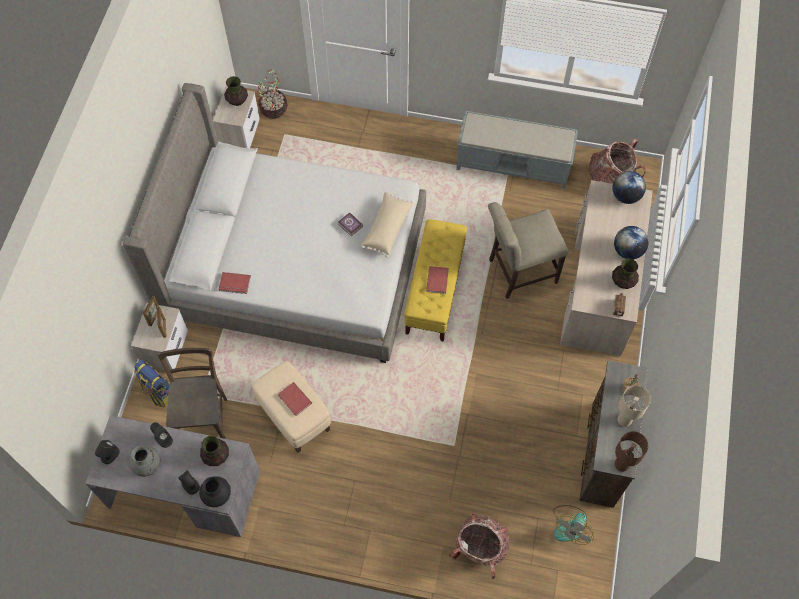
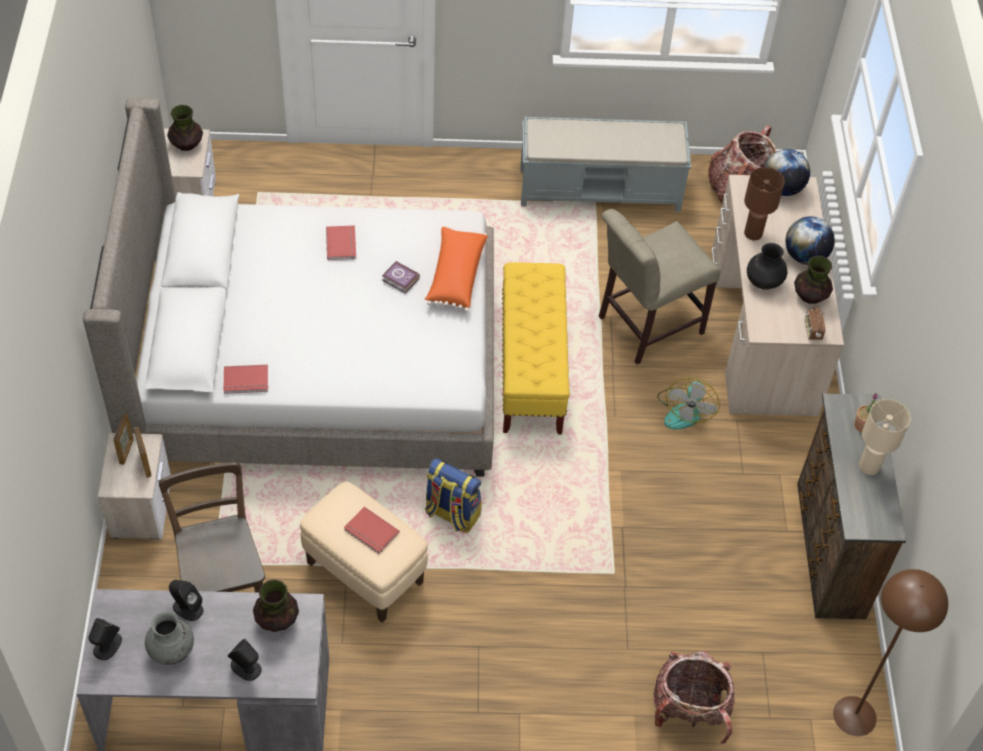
camera: 15 degrees left, 10 degrees down
backpack [134,360,170,407] -> backpack moved to [425,458,482,533]
black vase [199,476,231,507] -> black vase moved to [747,243,787,290]
potted plant [257,69,287,119] -> none
beige pillow [361,192,414,258] -> orange pillow [425,226,488,312]
red book [426,266,449,294] -> red book moved to [326,225,356,260]
fan [553,505,594,545] -> fan moved to [657,378,720,430]
brown table lamp [615,431,648,472] -> brown table lamp moved to [744,167,785,240]
none -> brown floor lamp [833,569,948,736]

